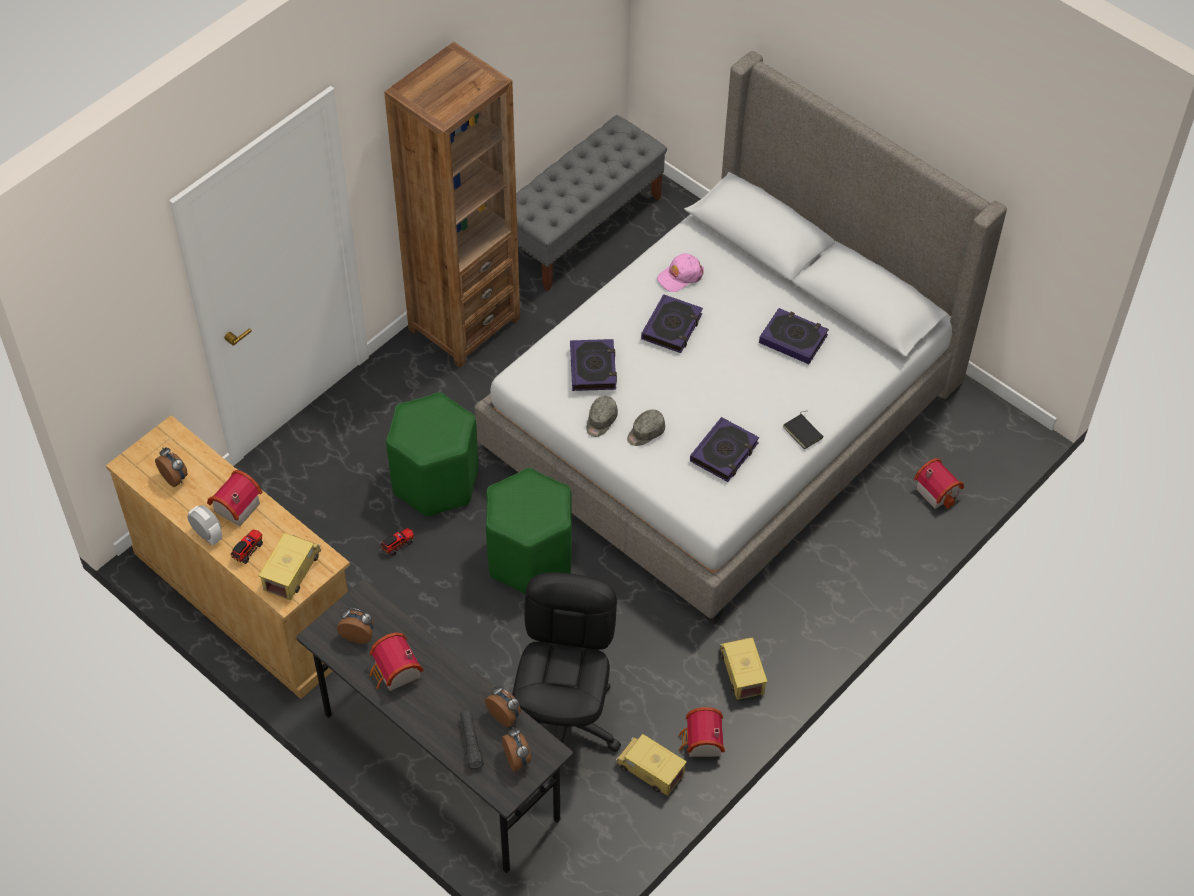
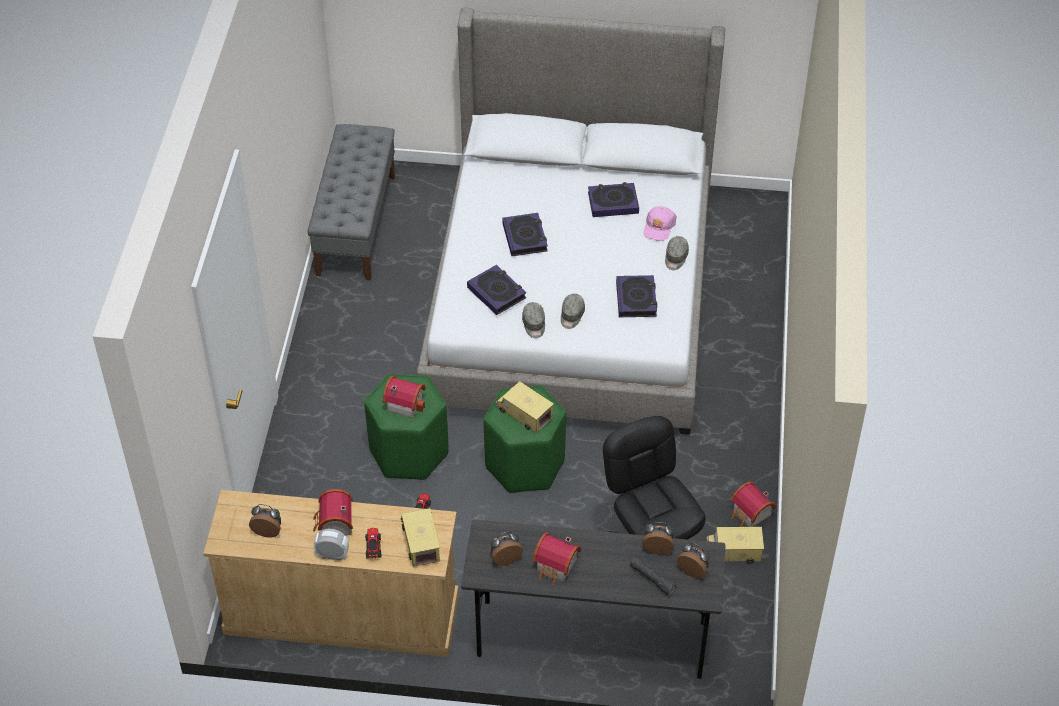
camera: 35 degrees left, 5 degrees down
brown bookcase [384,42,520,368] -> none
pink cap [657,253,704,292] -> pink cap moved to [644,206,677,241]
toy truck [719,637,768,700] -> toy truck moved to [496,381,554,433]
black book [783,411,823,449] -> grey cap [665,236,689,270]
toy house [914,458,964,509] -> toy house moved to [383,376,426,418]

